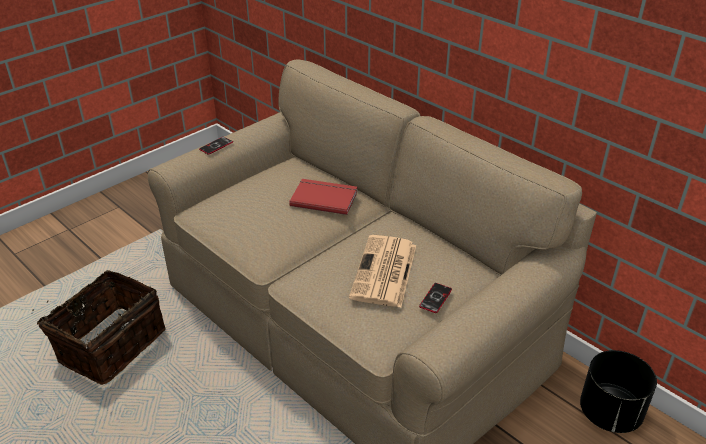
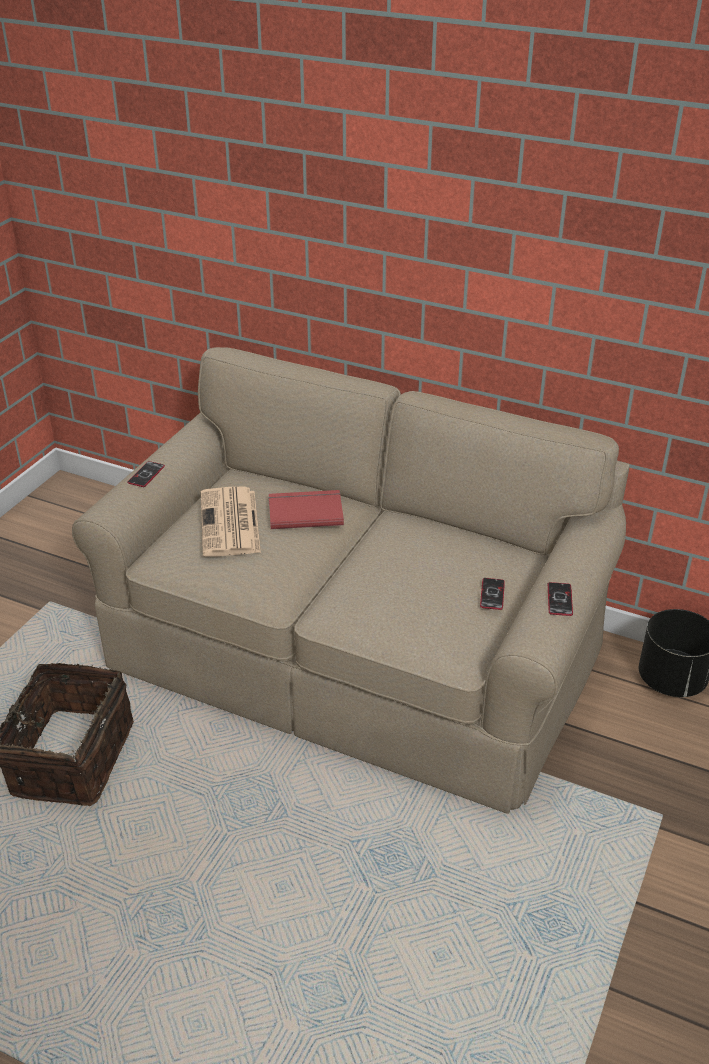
camera: 20 degrees left, 0 degrees up
newspaper [349,235,416,308] -> newspaper moved to [201,487,261,557]
none -> phone [548,582,573,616]

